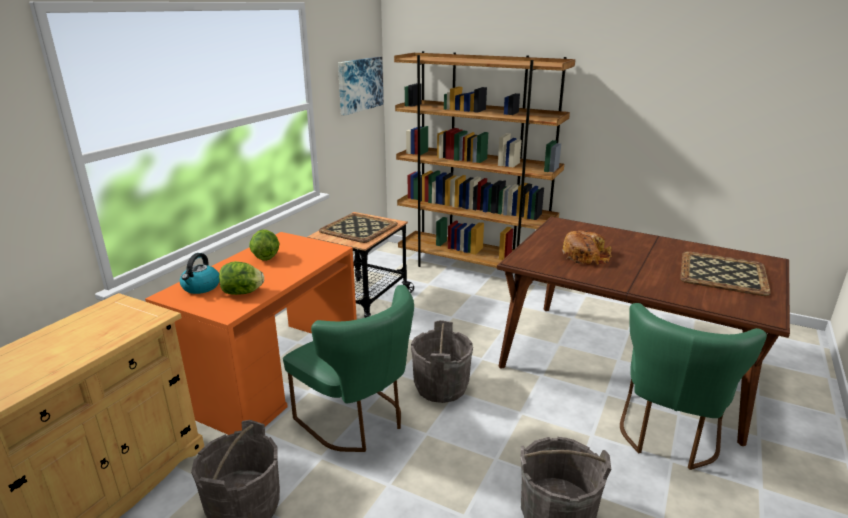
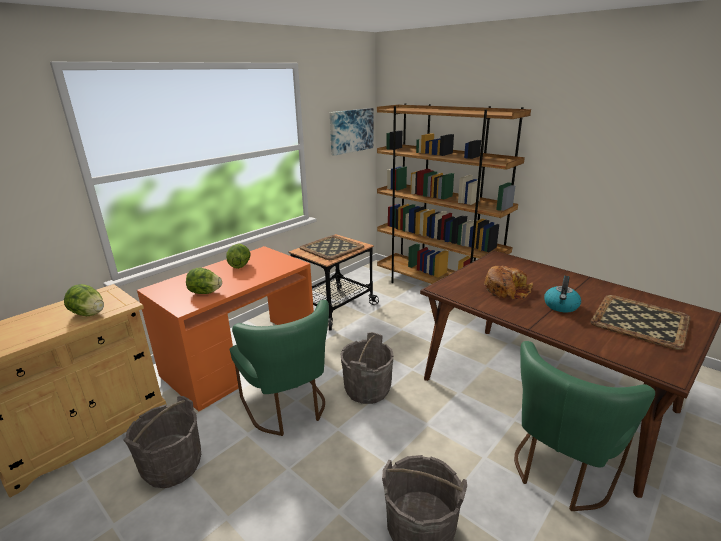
camera: 15 degrees right, 0 degrees up
kettle [180,253,219,294] -> kettle moved to [544,276,581,313]
none -> lettuce [64,284,104,316]

